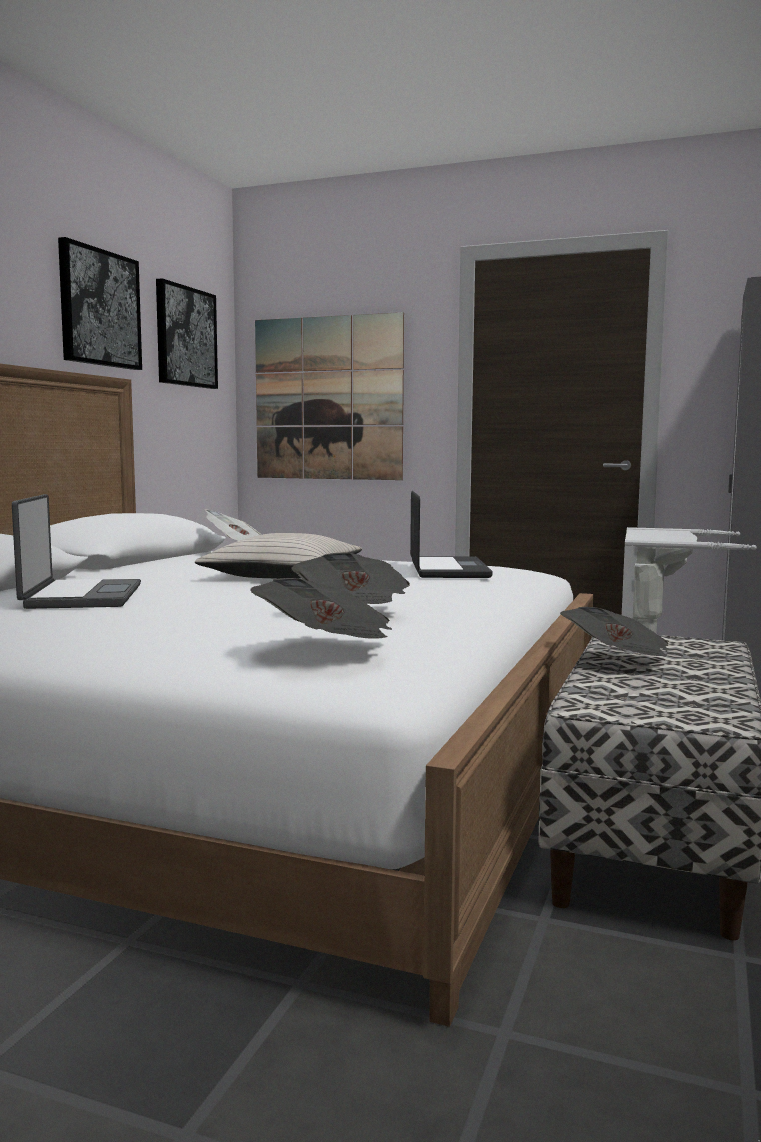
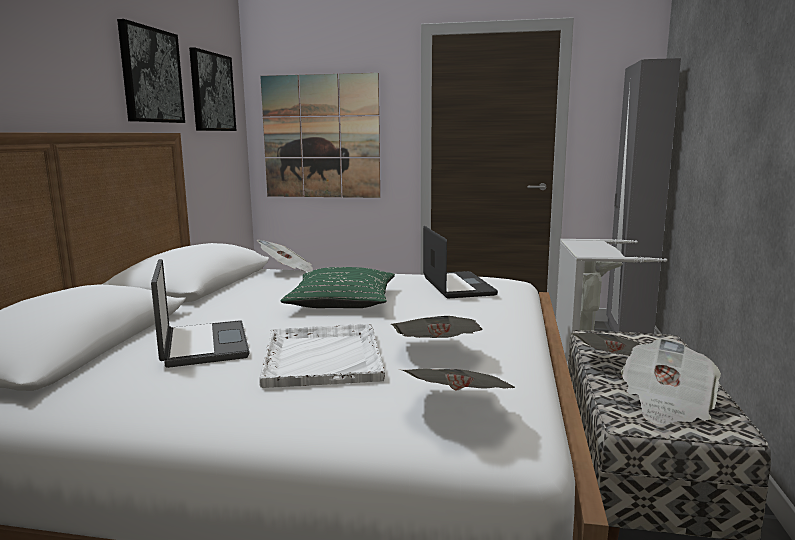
camera: 10 degrees left, 5 degrees up
beige pillow [195,533,362,579] -> green pillow [281,267,395,308]
none -> white tray [259,323,385,388]
none -> newspaper [621,338,721,424]

